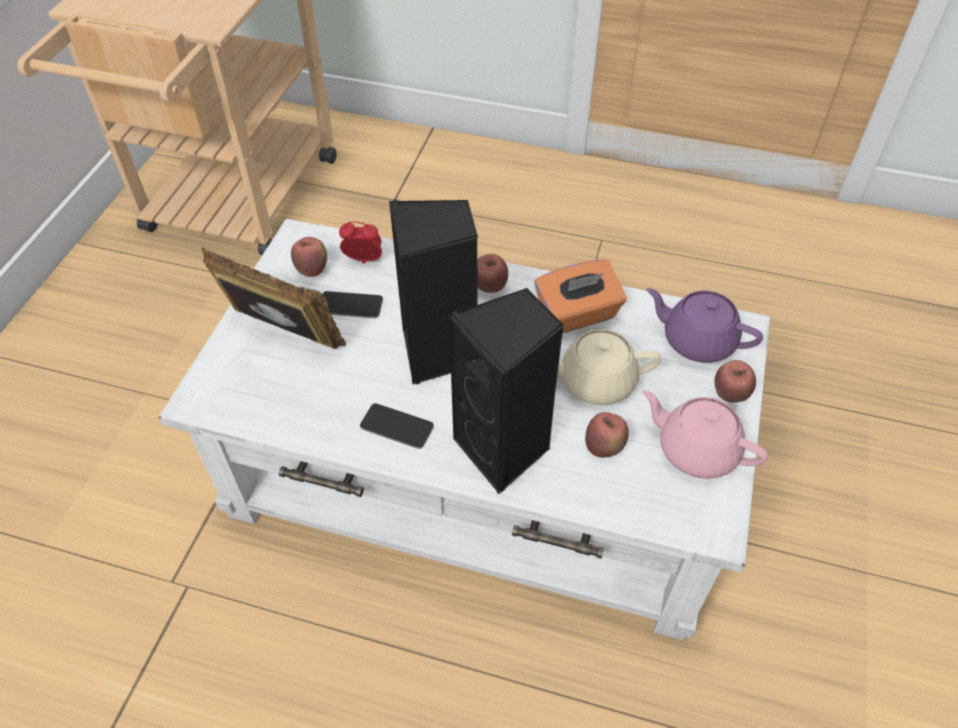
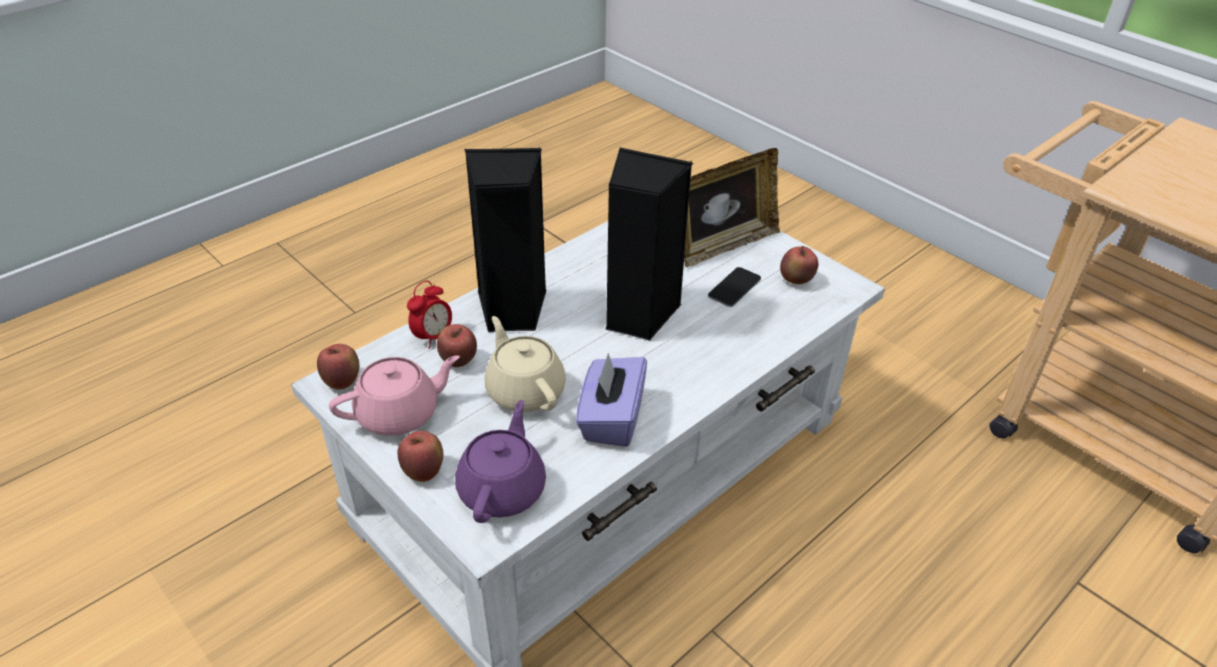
camera: 120 degrees right, 10 degrees down
alarm clock [339,222,382,264] -> alarm clock moved to [407,280,452,349]
phone [360,403,434,449] -> none
apple [477,254,508,293] -> apple moved to [317,344,359,390]
orange tissue box [535,259,627,333] -> purple tissue box [576,353,647,447]
beige teapot [557,329,661,405] -> beige teapot turned 60 degrees counterclockwise [484,316,566,412]
purple teapot [646,288,763,363] -> purple teapot turned 45 degrees counterclockwise [455,400,546,523]

